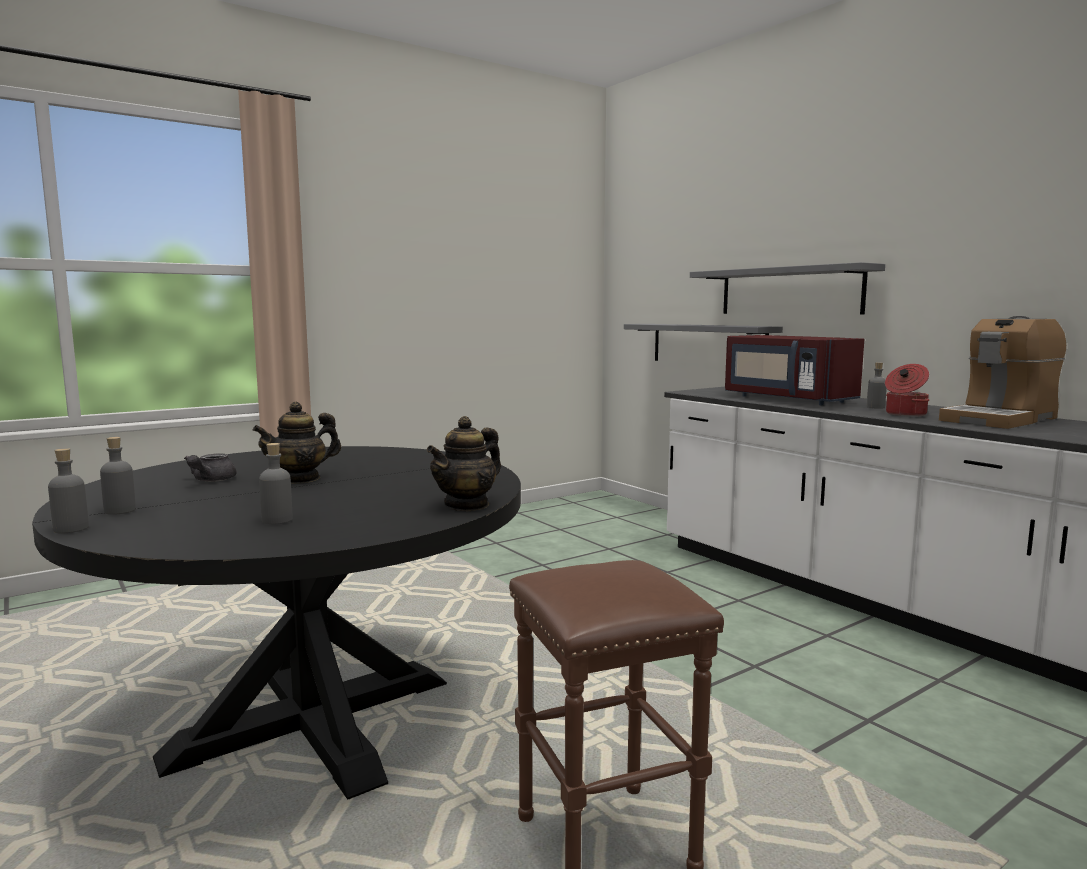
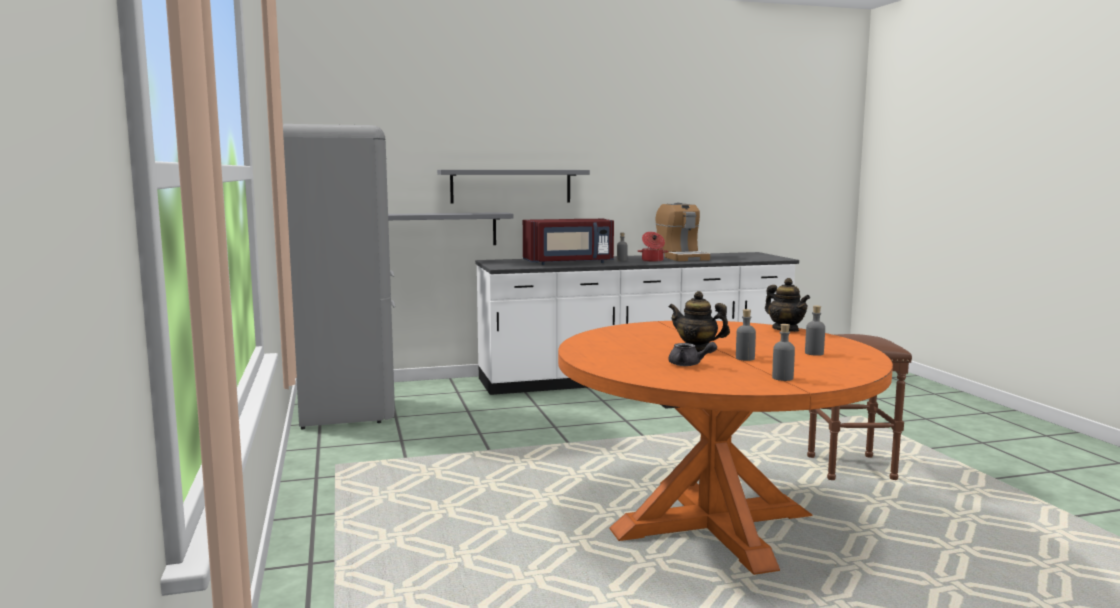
camera: 70 degrees left, 0 degrees up
black dining table [32,446,521,800] -> orange dining table [558,321,893,575]
grey bottle [48,448,89,533] -> grey bottle moved to [736,309,756,361]
teapot [253,402,341,484] -> teapot turned 135 degrees clockwise [669,291,730,352]
none -> grey fridge [283,124,395,429]

